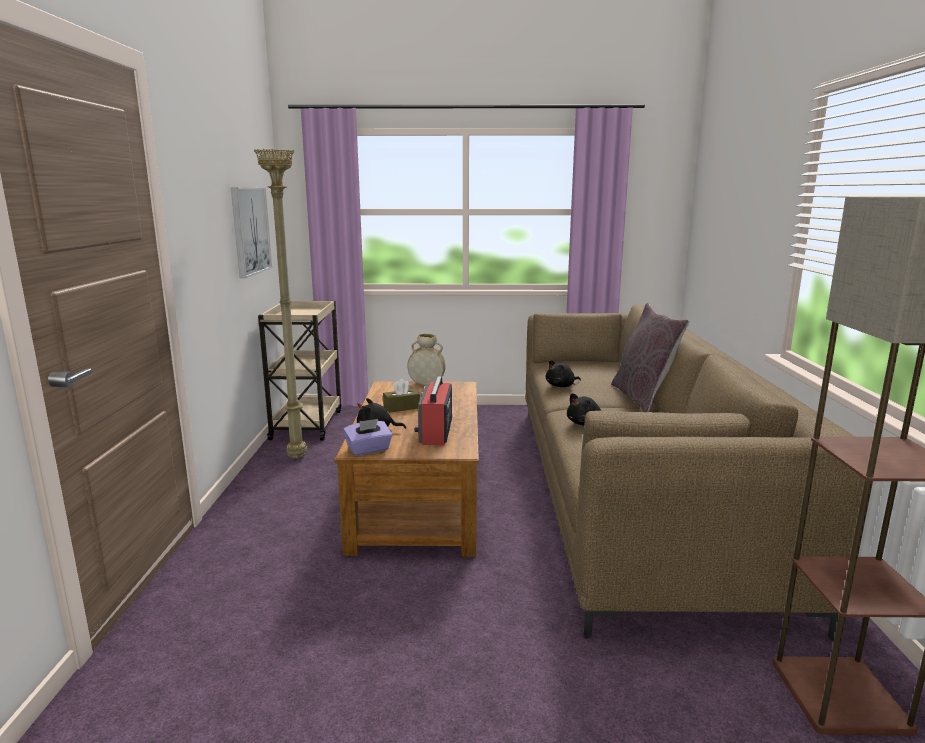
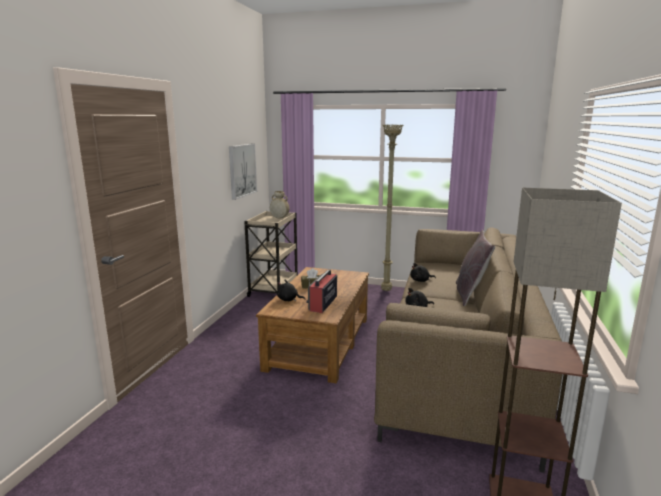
camera: 15 degrees right, 0 degrees up
beige floor lamp [254,149,307,459] -> beige floor lamp moved to [381,124,403,291]
purple tissue box [343,419,392,456] -> none
beige vase [407,334,445,385] -> beige vase moved to [270,191,289,218]

